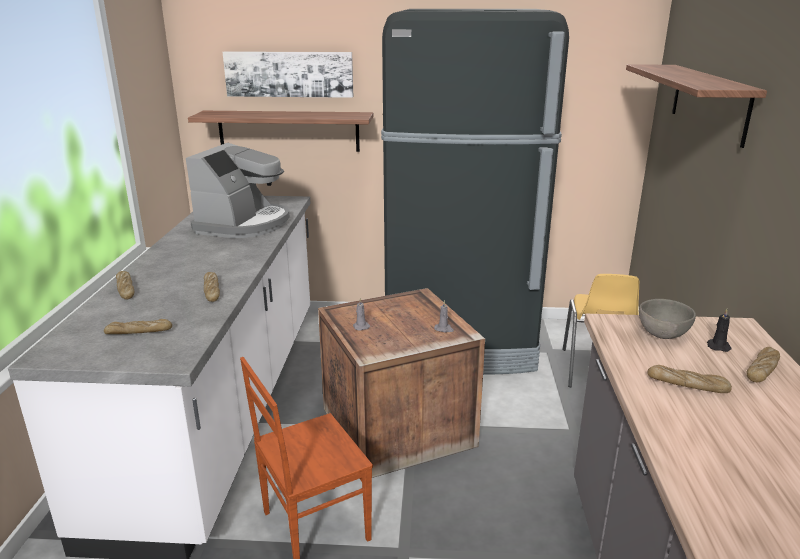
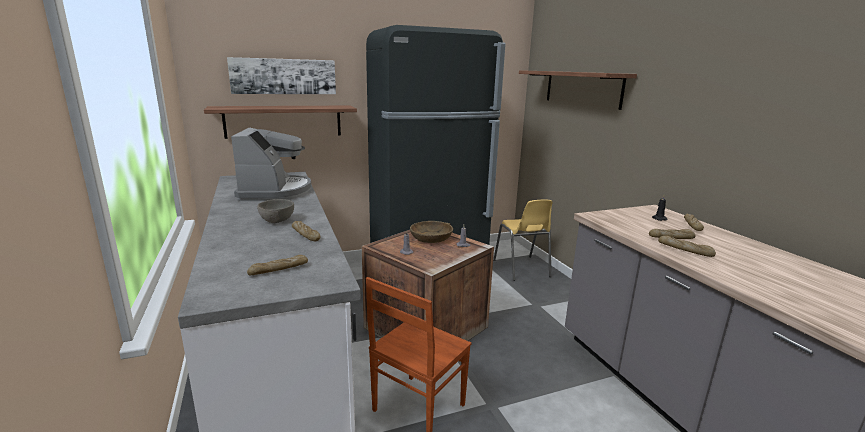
camera: 25 degrees left, 5 degrees down
bread [116,271,134,299] -> bread moved to [658,236,716,257]
grey bowl [639,299,696,339] -> grey bowl moved to [257,199,294,223]
none -> brown bowl [410,221,453,243]

